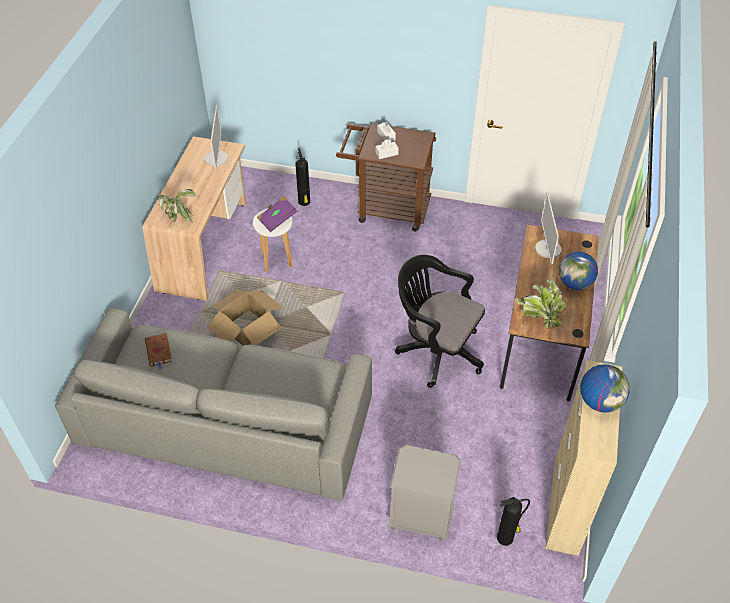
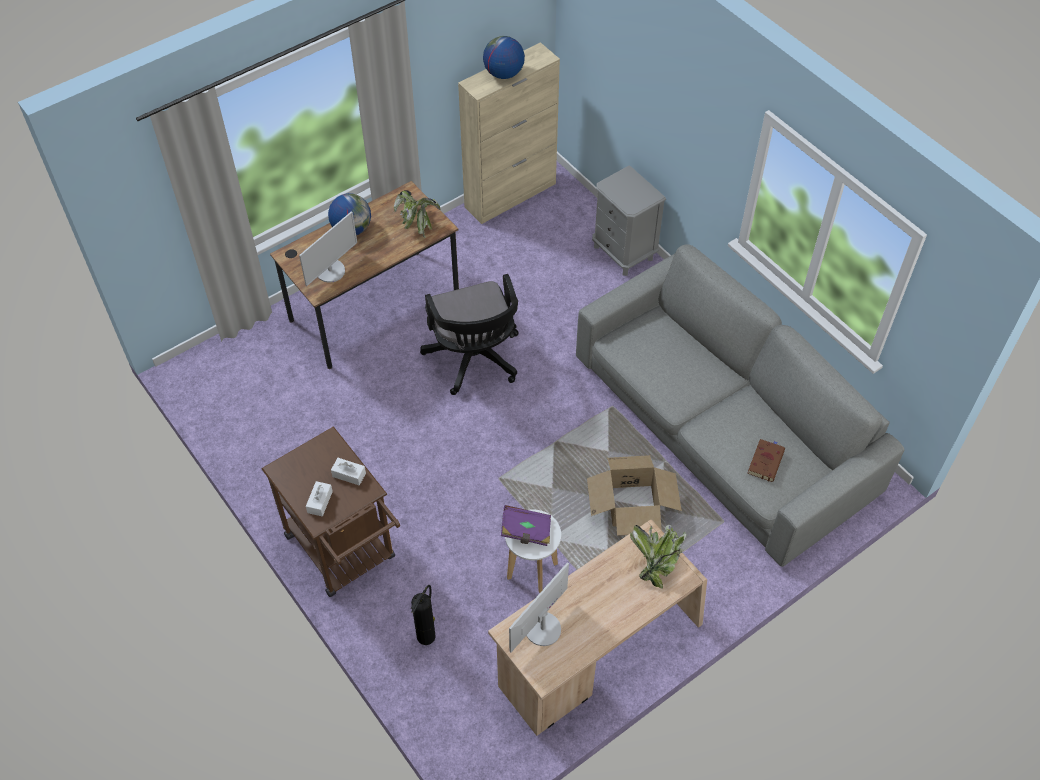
camera: 140 degrees left, 5 degrees up
fire extinguisher [497,497,530,546] -> none

